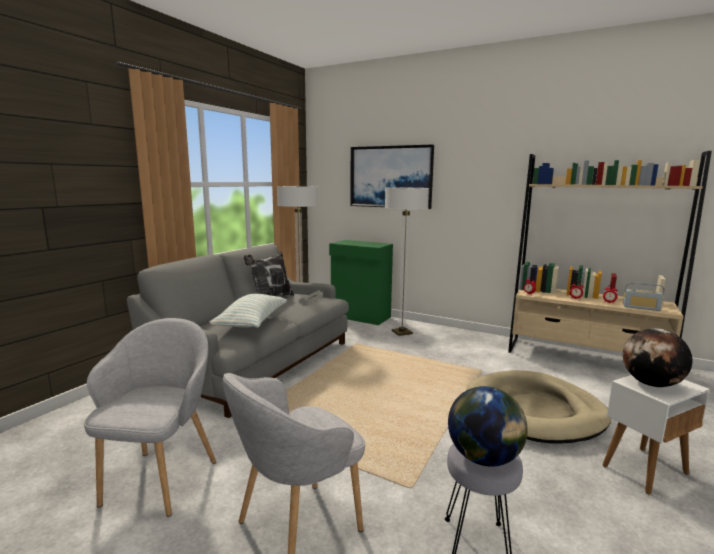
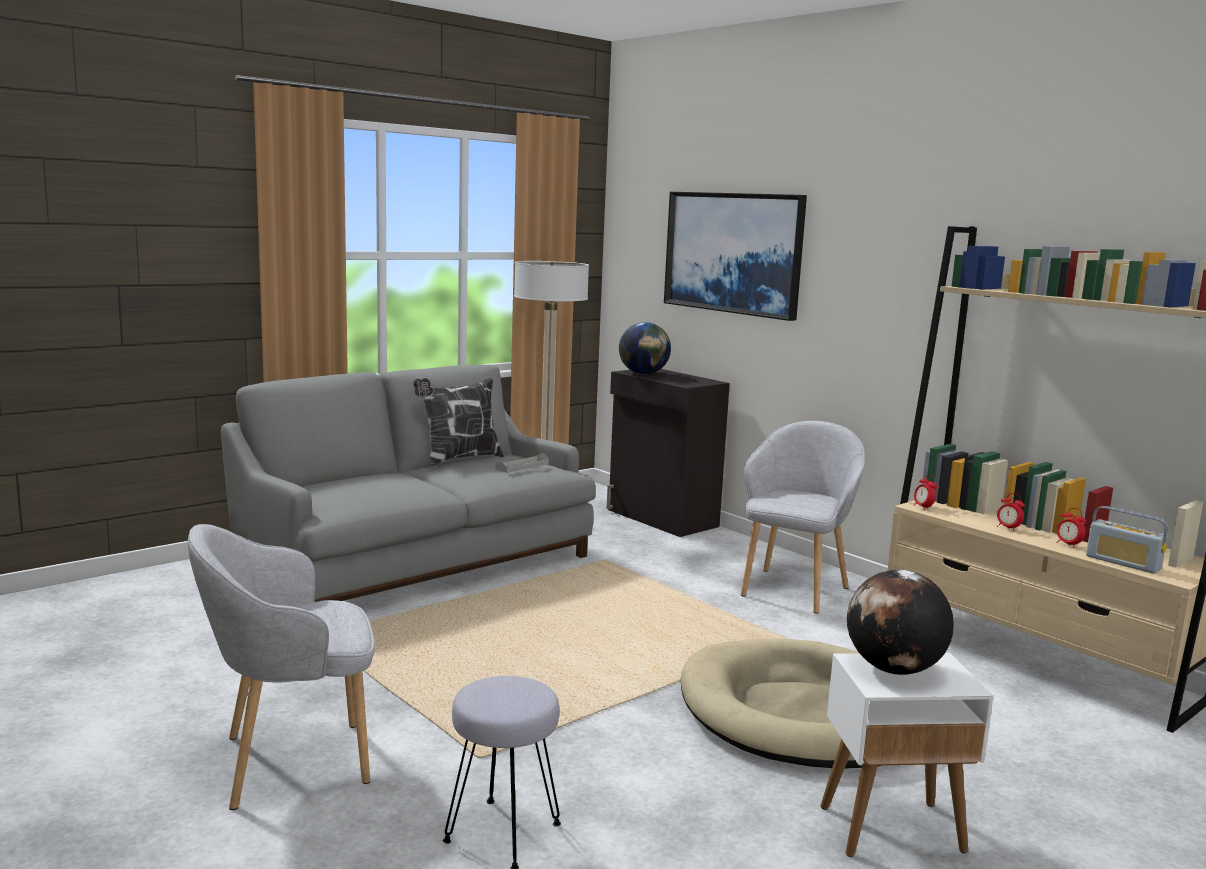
camera: 20 degrees right, 0 degrees up
grey armchair [84,318,216,517] -> grey armchair moved to [741,421,865,614]
pillow [209,294,287,328] -> none
green cabinet [329,240,393,325] -> black cabinet [607,369,730,537]
floor lamp [385,187,429,336] -> none
globe [448,386,528,467] -> globe moved to [619,322,671,374]

